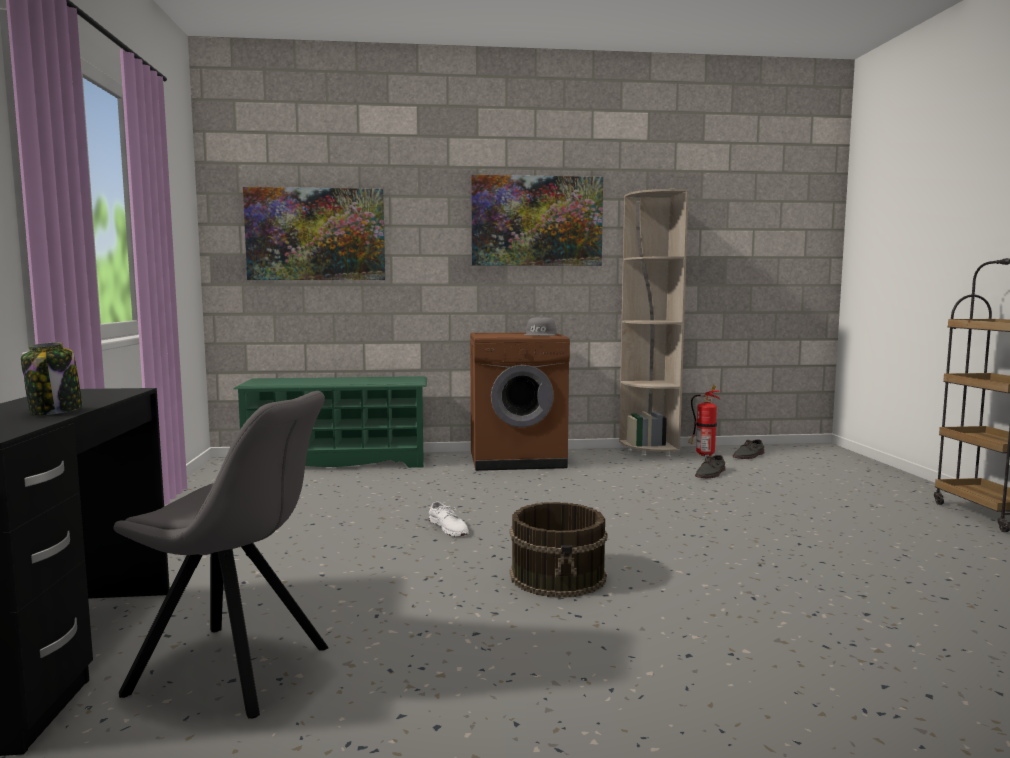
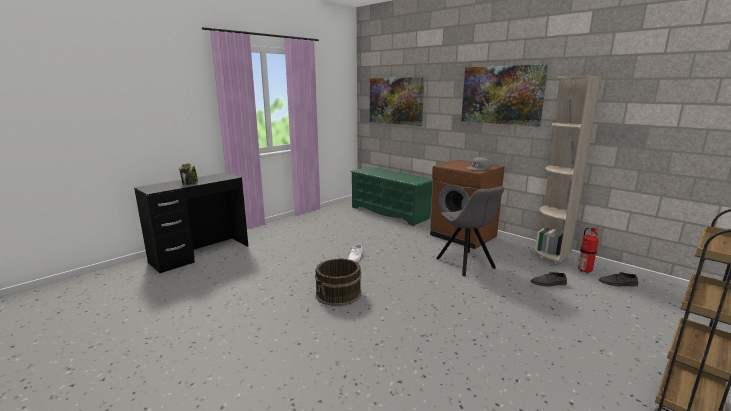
camera: 50 degrees right, 10 degrees up
grey chair [113,391,329,718] -> grey chair moved to [436,186,504,276]

